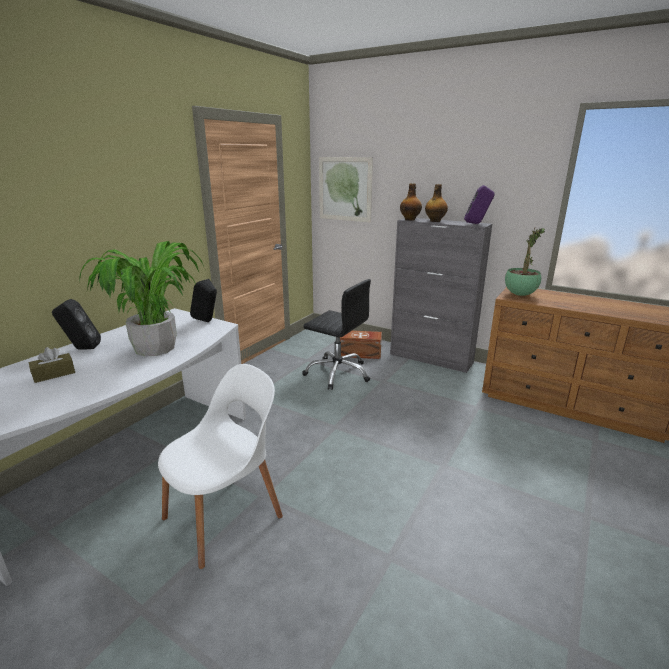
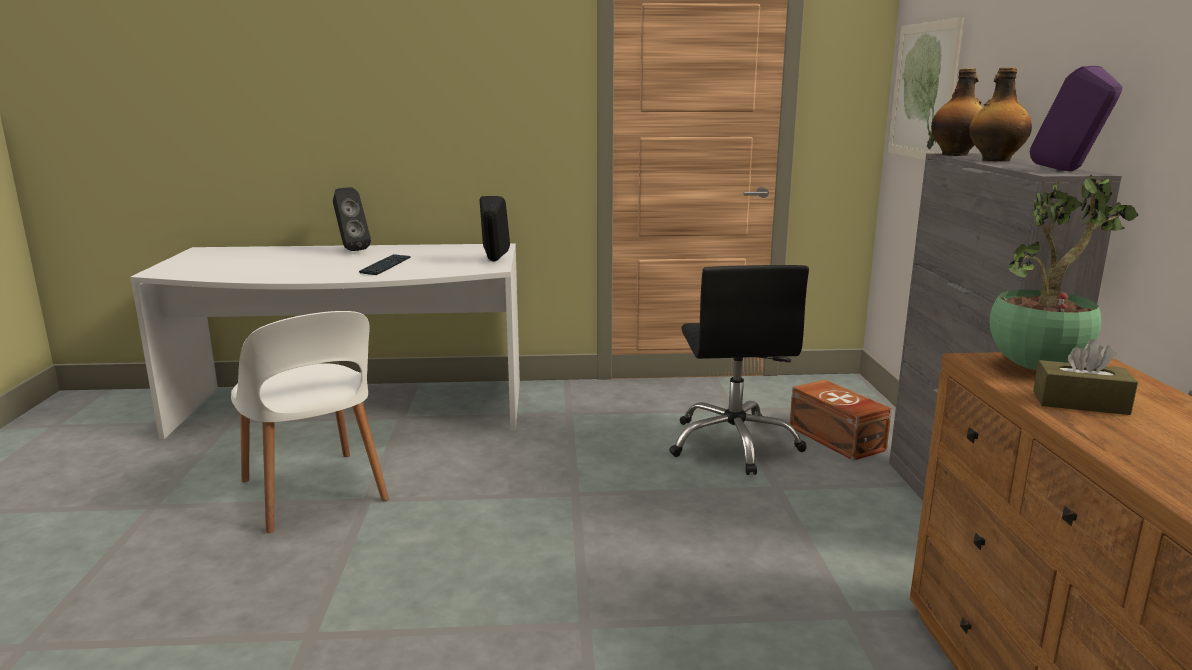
camera: 55 degrees right, 5 degrees down
brown tissue box [29,347,75,383] -> brown tissue box moved to [1033,339,1138,415]
potted plant [79,241,206,357] -> keyboard [359,254,411,275]
white chair [158,364,283,569] -> white chair turned 45 degrees clockwise [231,311,389,533]

